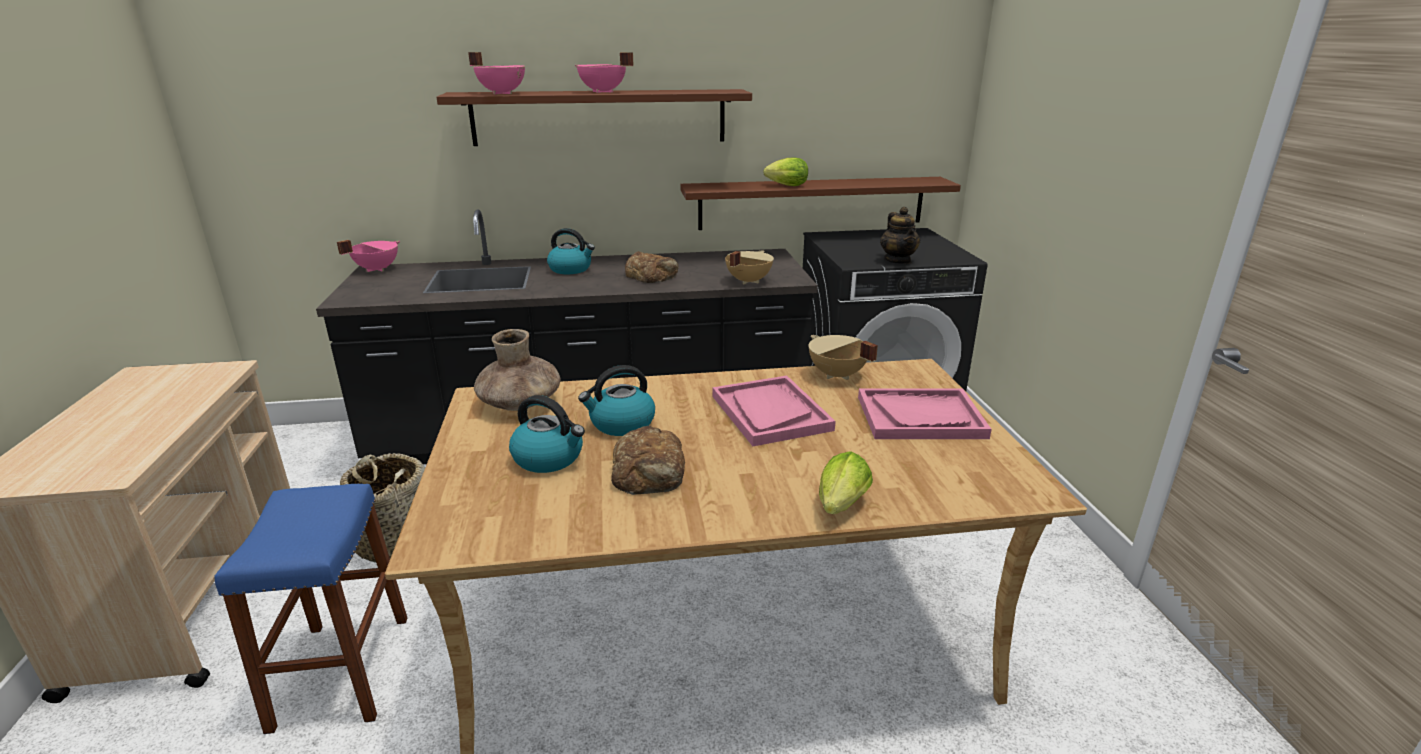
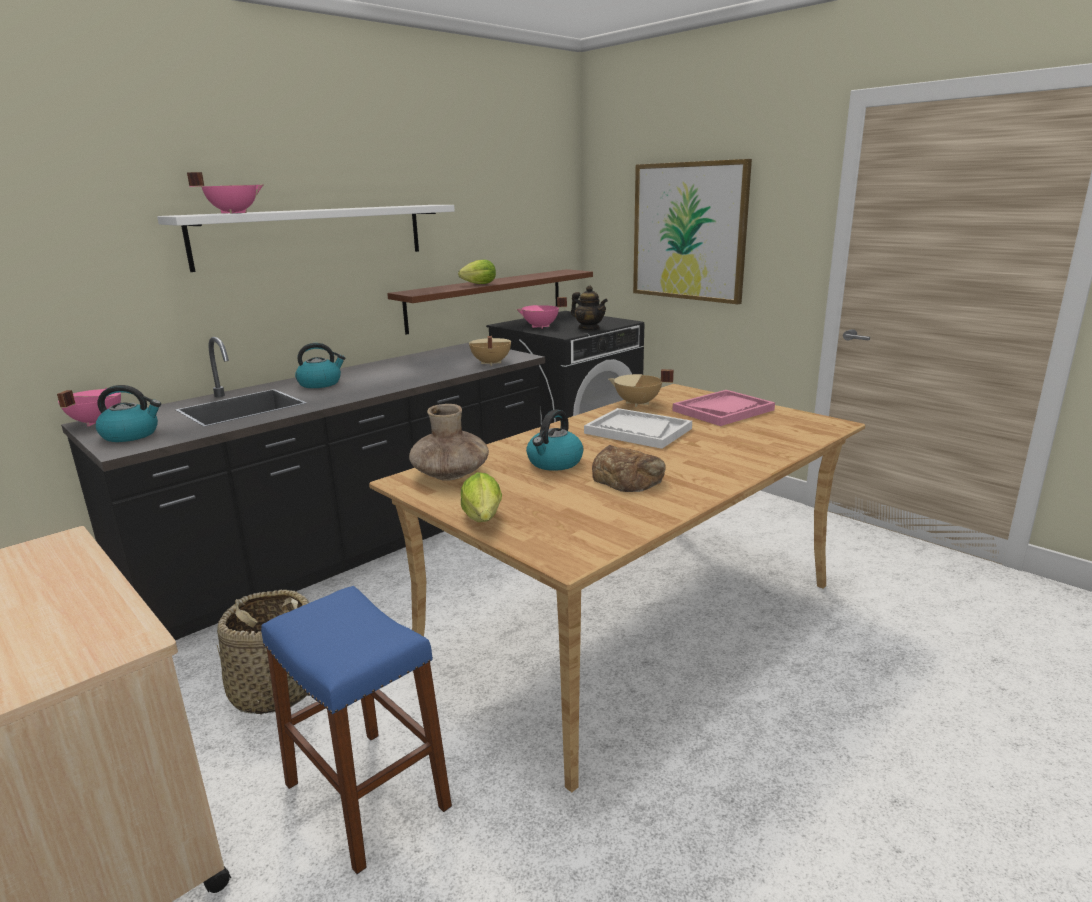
camera: 35 degrees left, 5 degrees down
brown shelf [436,89,752,146] -> white shelf [157,205,455,272]
kettle [509,395,585,473] -> kettle moved to [96,385,161,442]
pink cooking pot [575,52,634,93] -> pink cooking pot moved to [517,297,567,329]
bread [625,251,679,283] -> none
pink tray [712,376,836,446] -> white tray [584,408,692,449]
lettuce [819,451,873,514] -> lettuce moved to [461,472,502,522]
none -> picture [633,159,752,304]

